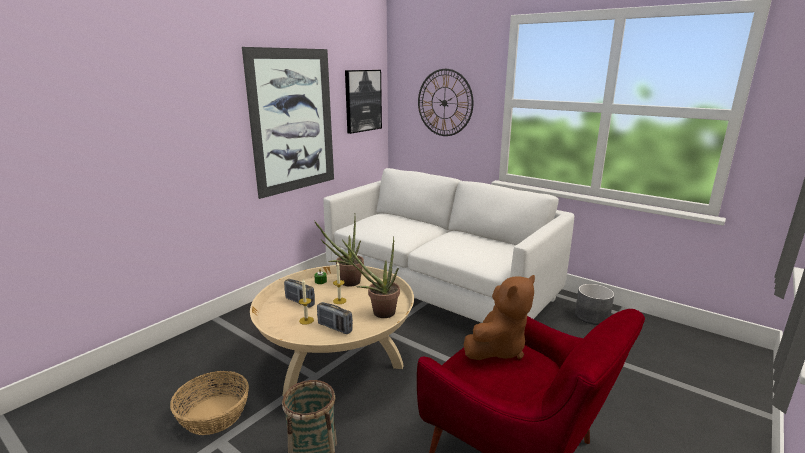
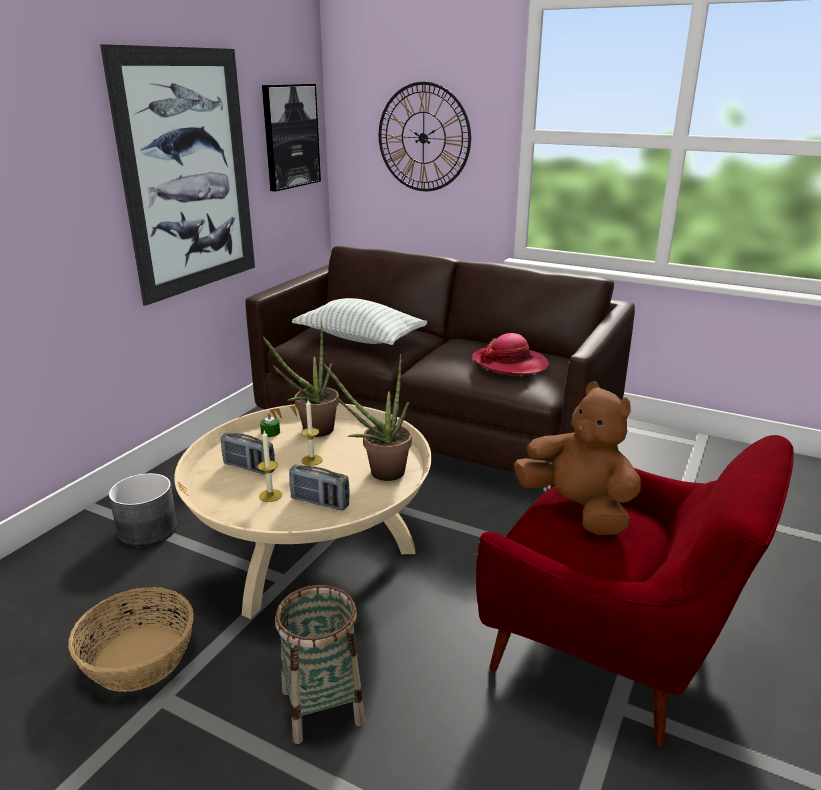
camera: 10 degrees left, 5 degrees up
white sofa [323,168,574,323] -> brown sofa [245,246,635,488]
brown plush toy [464,275,535,360] -> brown plush toy turned 75 degrees counterclockwise [514,381,641,535]
grey planter [575,284,614,325] -> grey planter moved to [109,473,177,547]
none -> pillow [292,298,427,345]
none -> hat [472,333,549,376]

